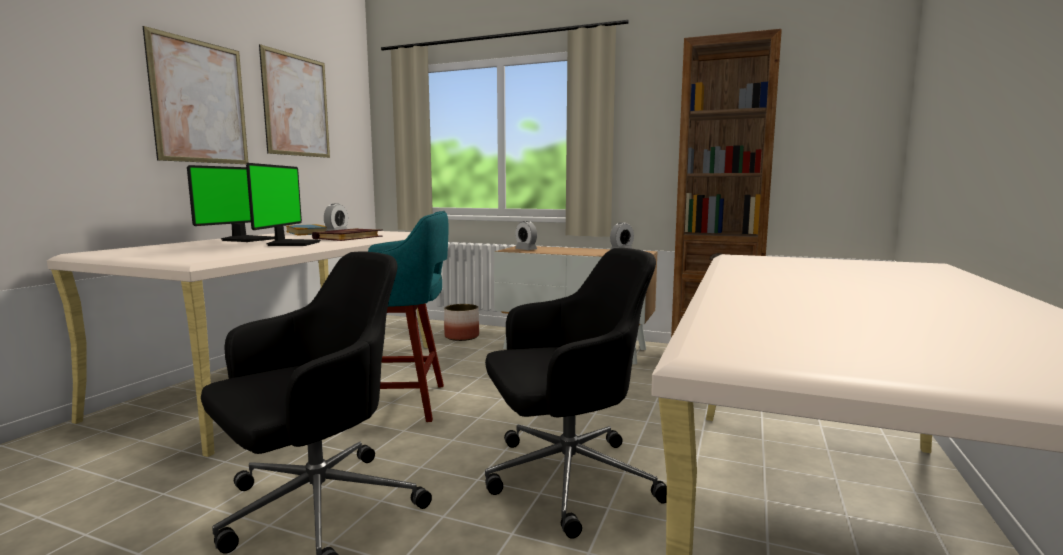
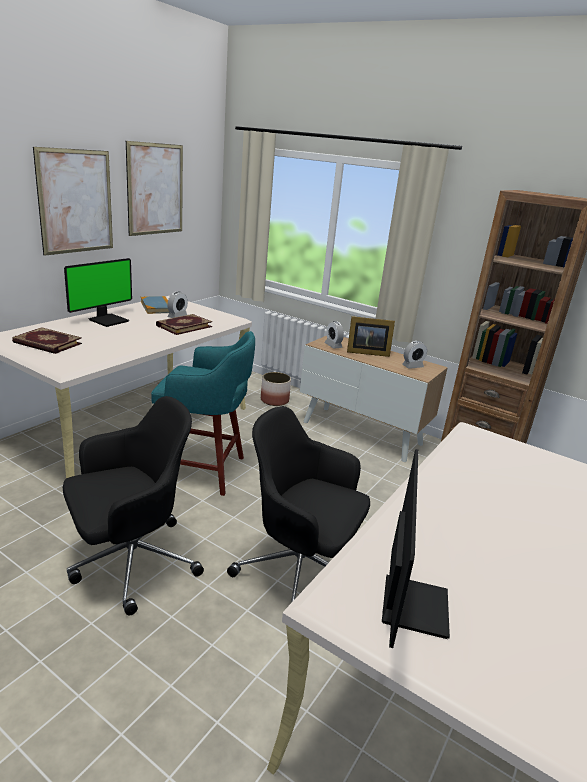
camera: 10 degrees right, 15 degrees up
monitor [246,163,320,246] -> monitor moved to [382,449,450,648]
black office chair [485,248,667,538] -> black office chair turned 150 degrees counterclockwise [227,406,370,603]
none -> book [12,327,82,354]
none -> picture frame [347,316,395,357]

